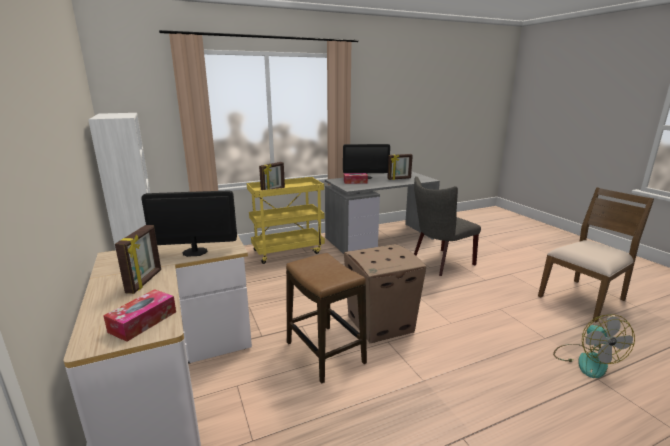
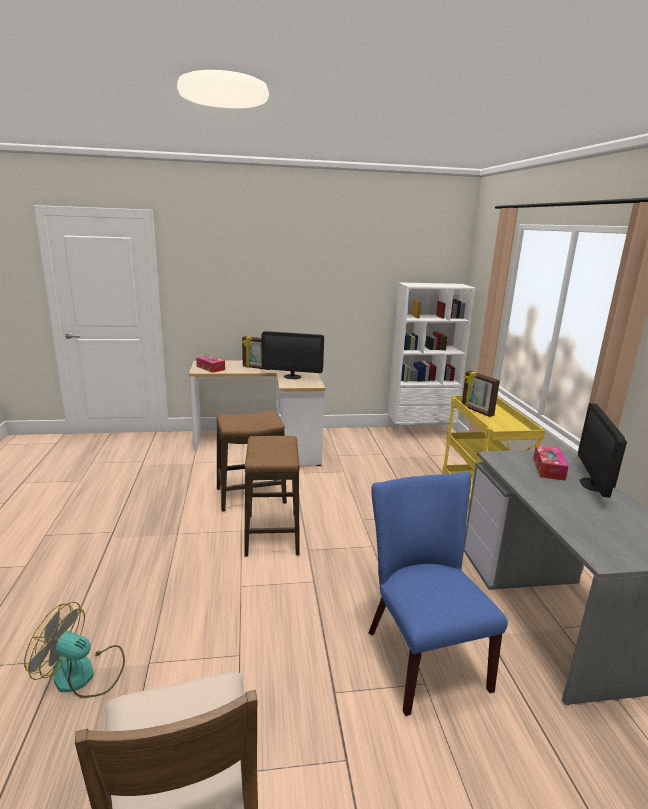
camera: 105 degrees right, 0 degrees up
monitor [141,191,237,257] -> monitor turned 90 degrees clockwise [262,331,324,379]
cardboard box [344,244,426,343] -> stool [244,436,300,557]
picture frame [387,154,413,180] -> none
grey chair [414,176,481,276] -> blue chair [369,472,508,716]

